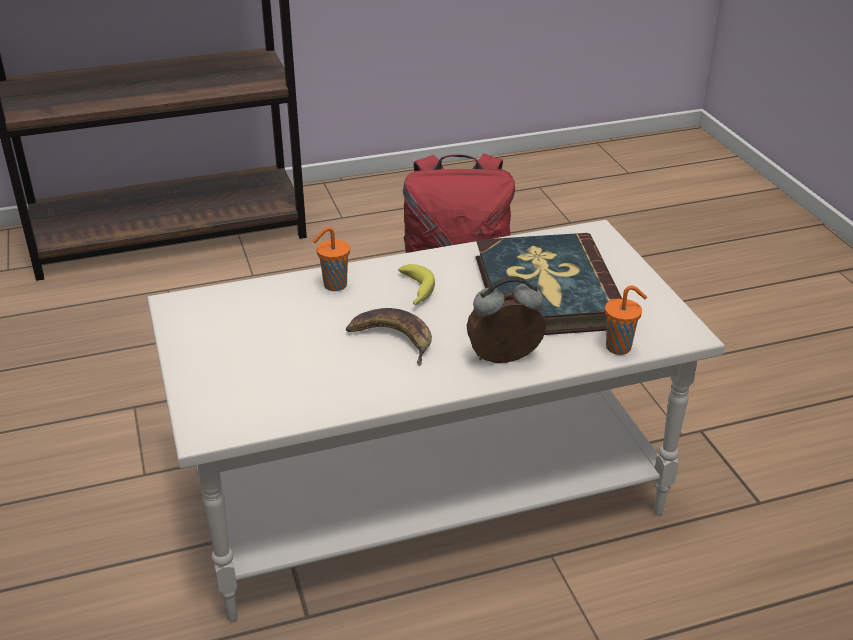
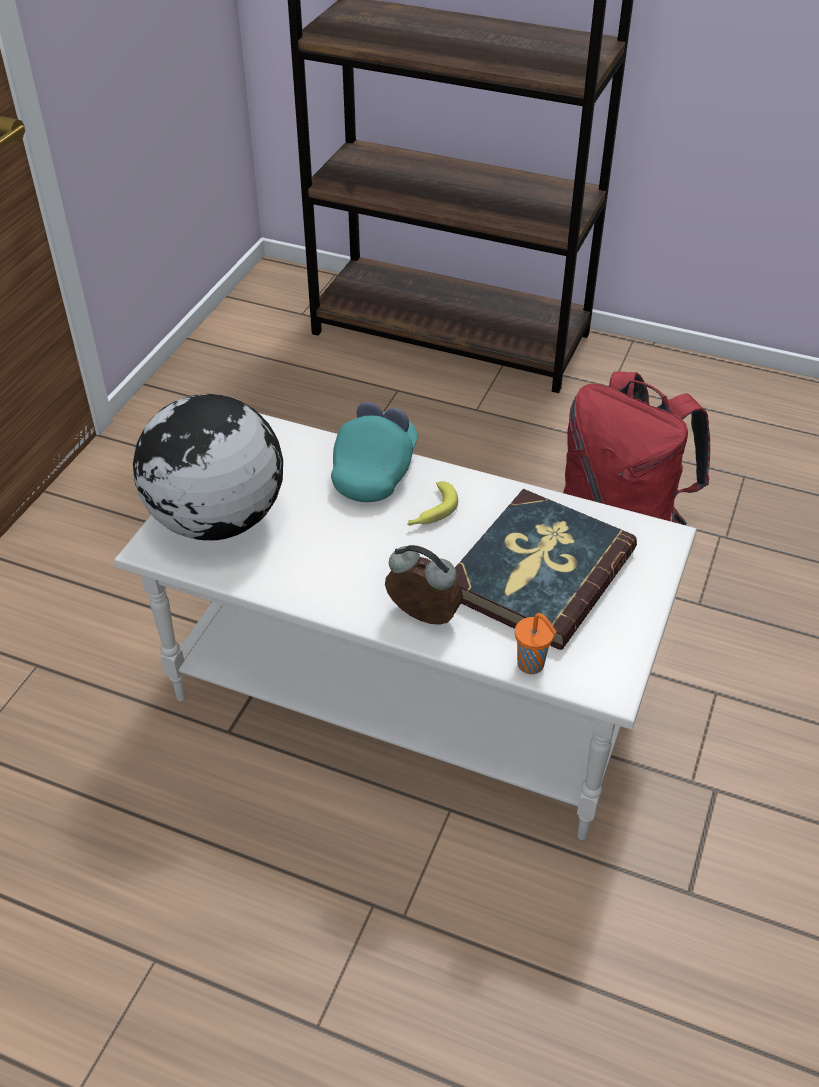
camera: 40 degrees right, 10 degrees up
orange cup [313,227,350,291] -> turquoise cap [331,402,418,502]
banana [346,308,432,366] -> none
none -> globe [133,394,283,541]

